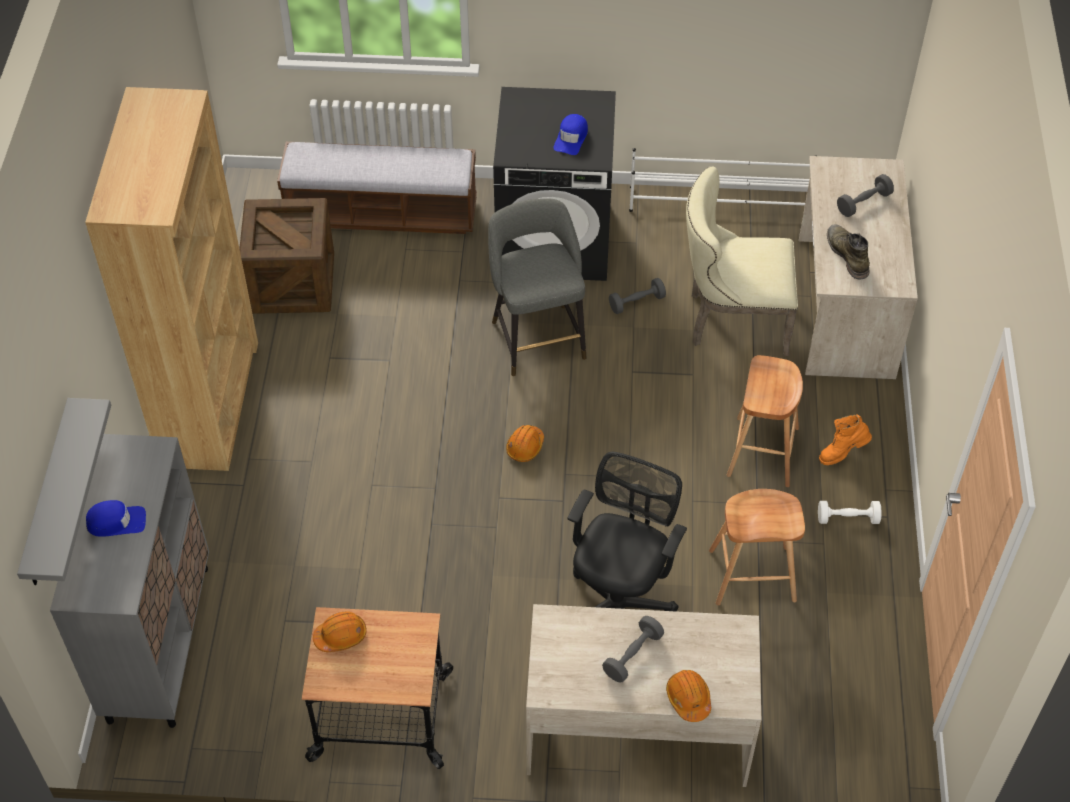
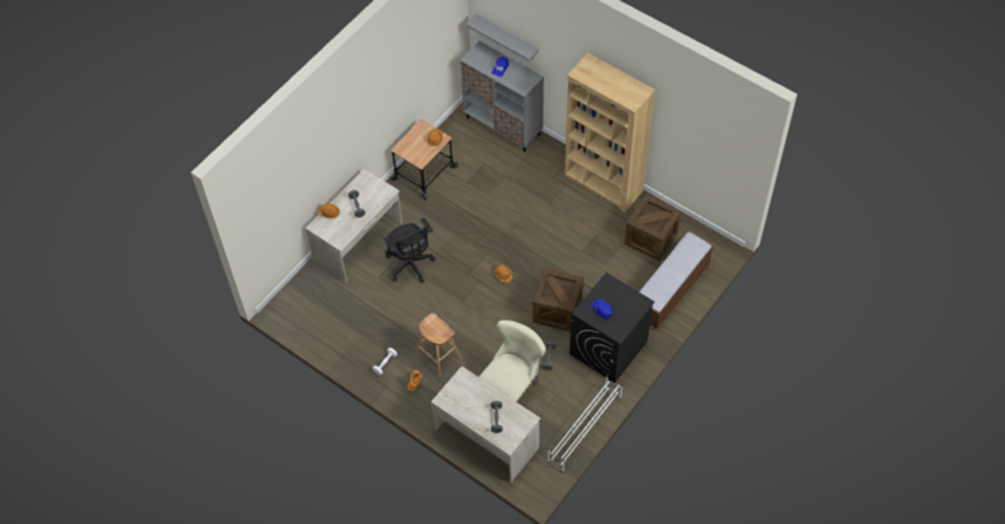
camera: 125 degrees right, 5 degrees up
grey stool [488,198,586,376] -> crate [532,268,584,332]
brown stool [709,489,805,605] -> none
green boot [827,224,870,279] -> none

